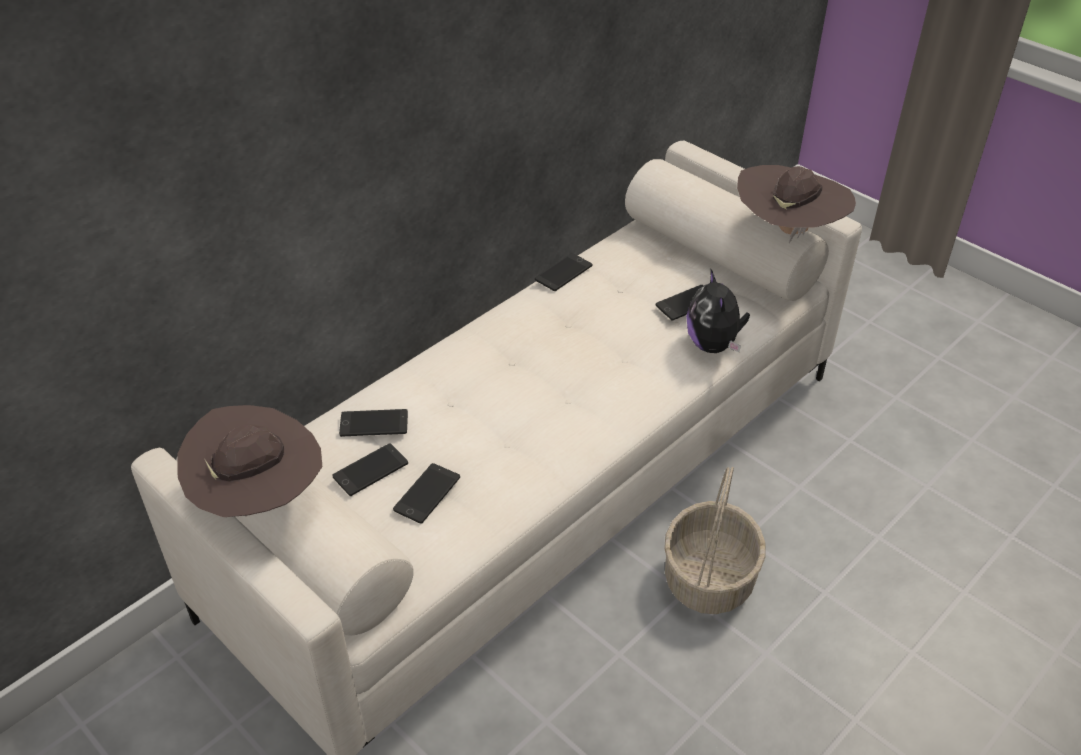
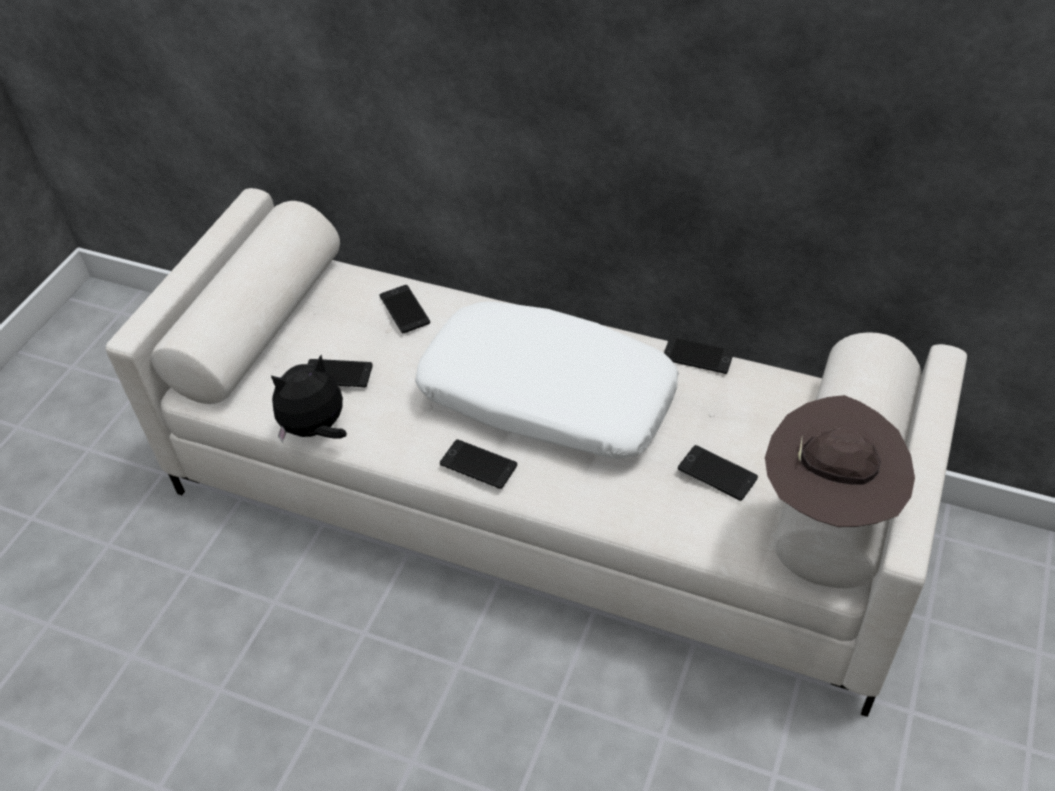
camera: 70 degrees right, 5 degrees up
brown hat [177,405,322,517] -> none
phone [332,443,408,496] -> phone moved to [440,439,517,489]
basket [664,467,766,614] -> none
plush toy [686,268,750,353] -> plush toy moved to [271,355,347,443]
none -> white pillow [415,302,679,459]

